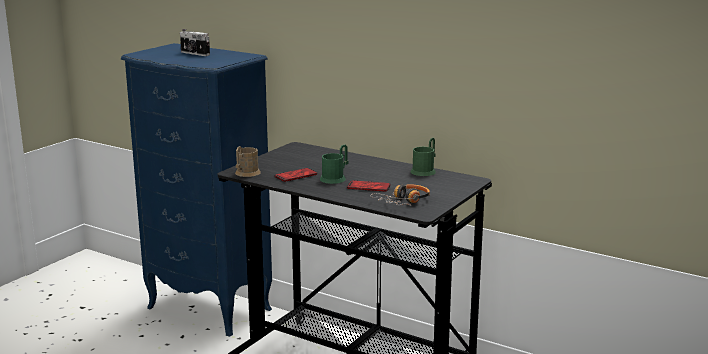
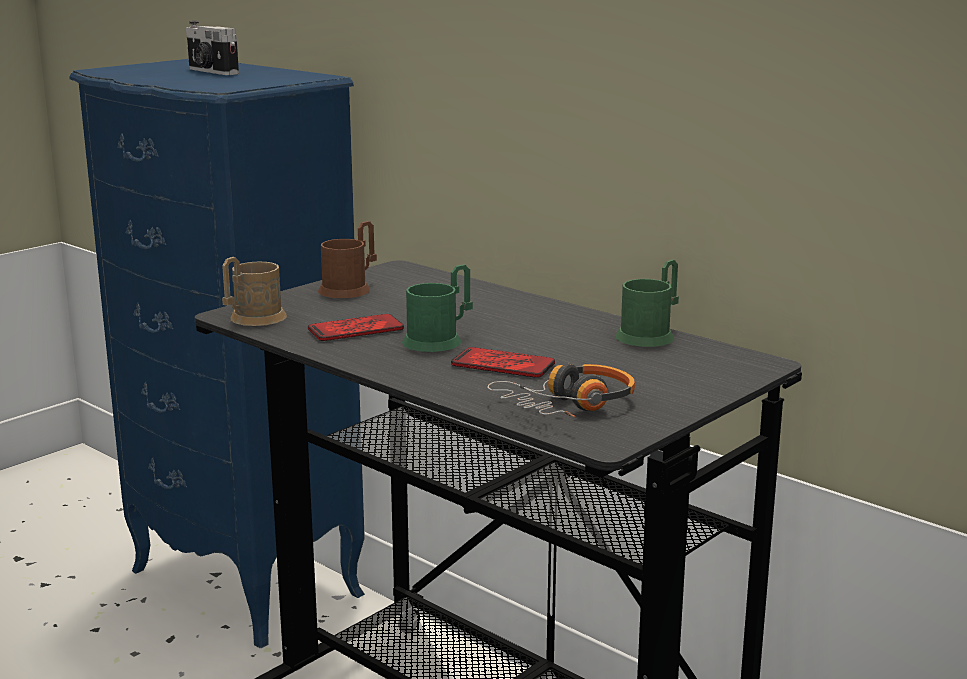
camera: 10 degrees right, 0 degrees up
none -> brown mug [318,221,377,298]

